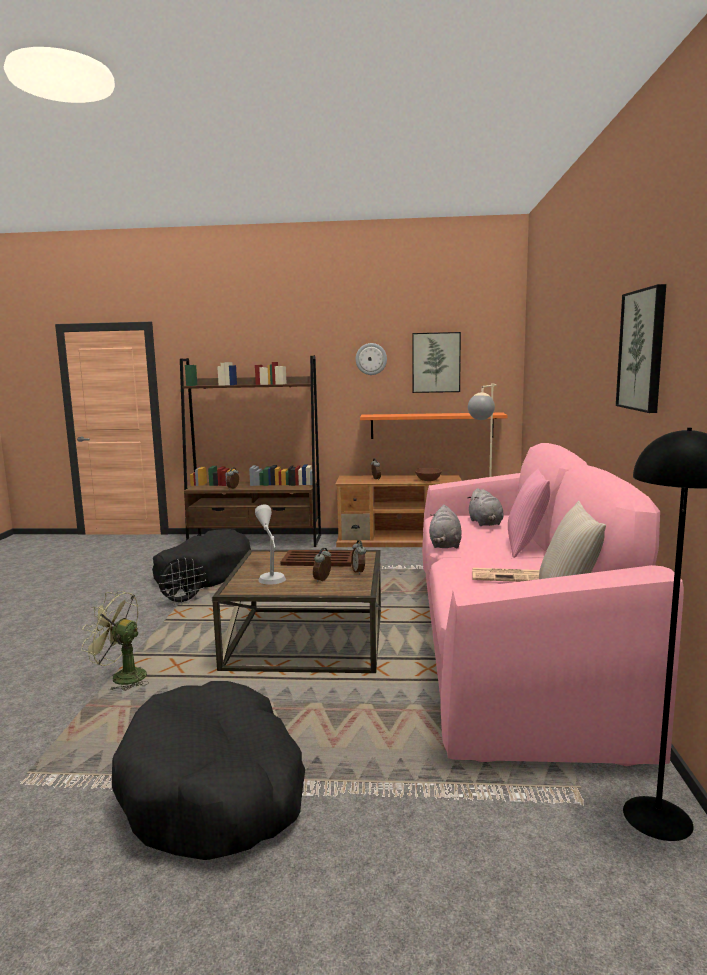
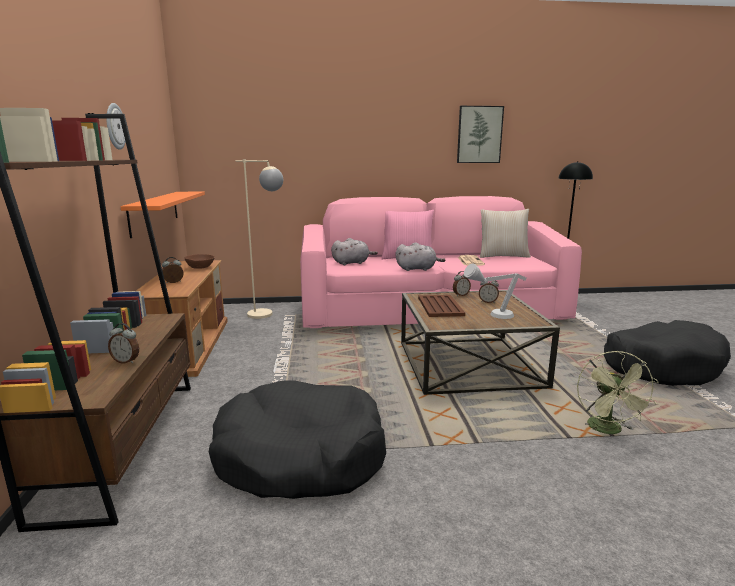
camera: 100 degrees left, 5 degrees up
black fan [158,558,206,605] -> none
picture [412,332,461,393] -> none

